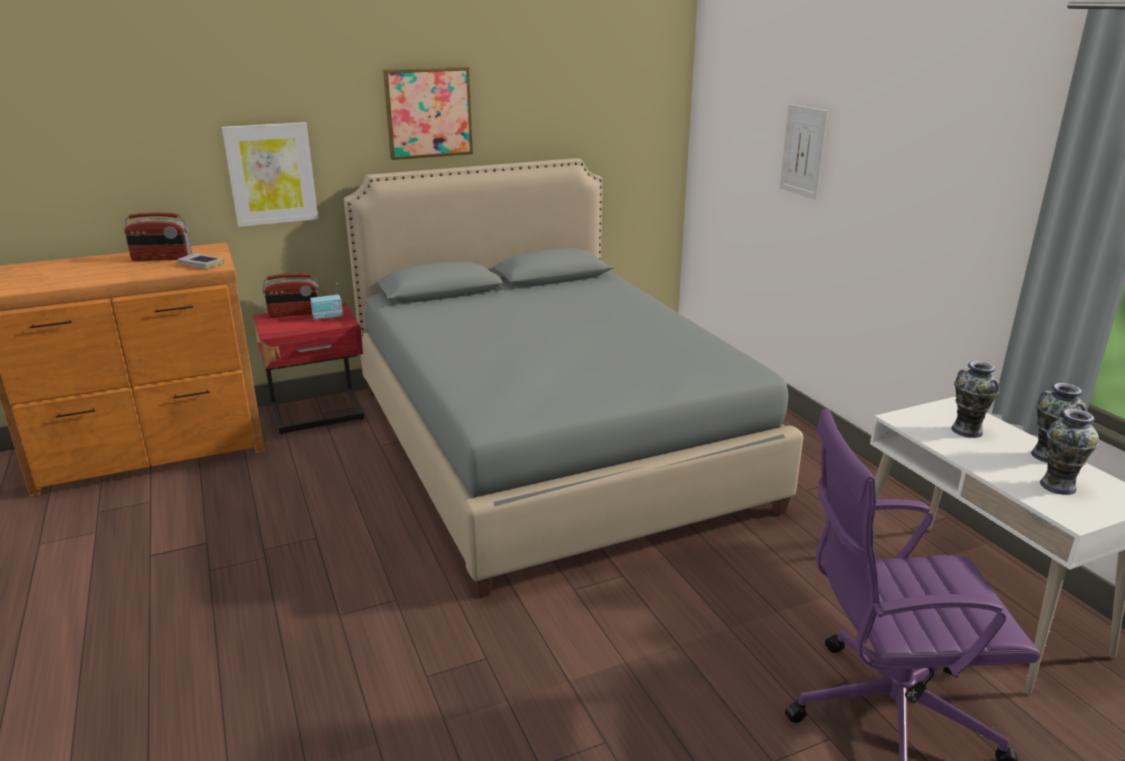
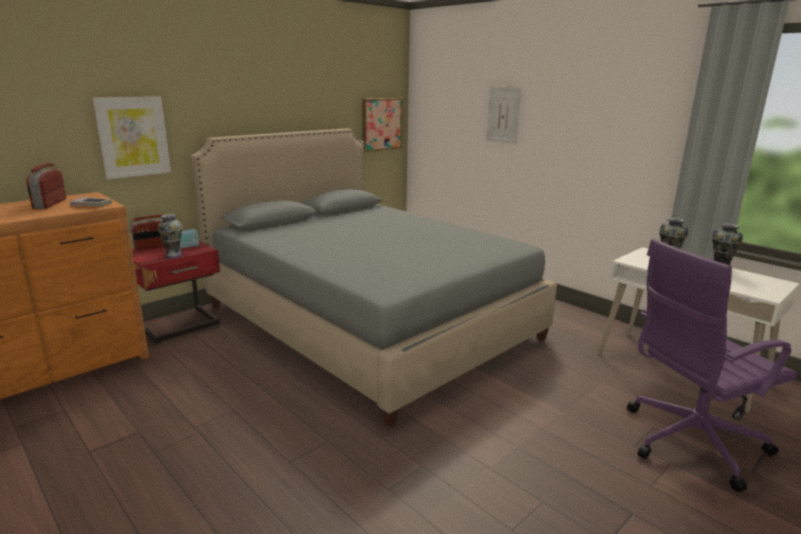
camera: 20 degrees left, 5 degrees down
radio [124,212,192,261] -> radio turned 105 degrees clockwise [26,163,66,209]
picture [383,67,473,160] -> picture moved to [362,98,403,152]
vase [1040,409,1099,495] -> vase moved to [158,214,183,258]

